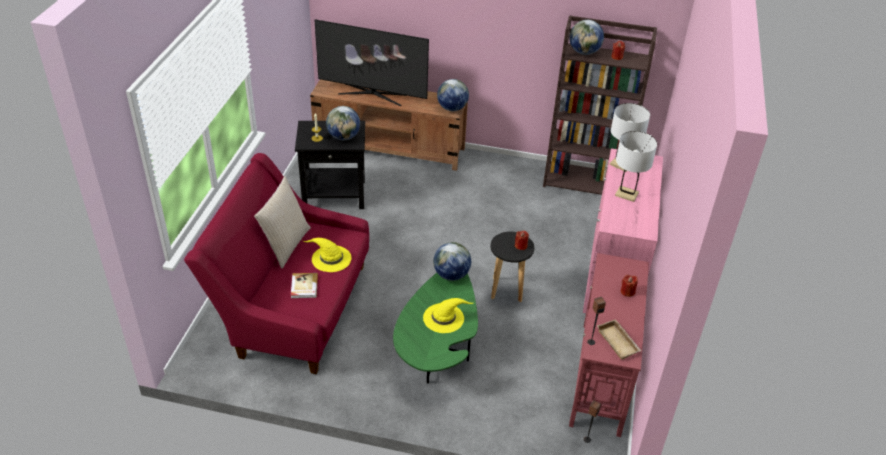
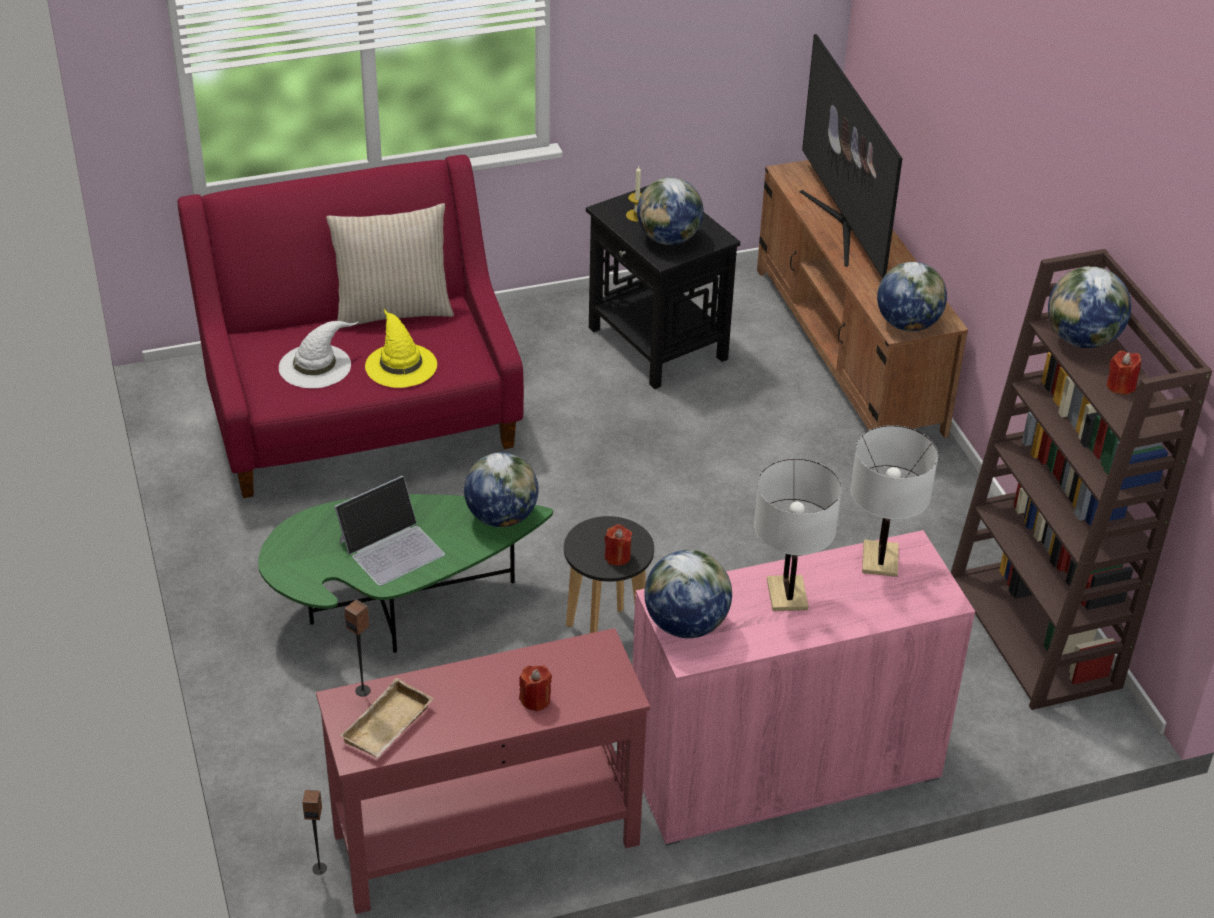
camera: 60 degrees right, 0 degrees up
book [291,273,318,298] -> white hat [279,321,358,388]
yellow hat [423,298,473,333] -> laptop [334,475,445,586]
none -> globe [644,550,732,638]

